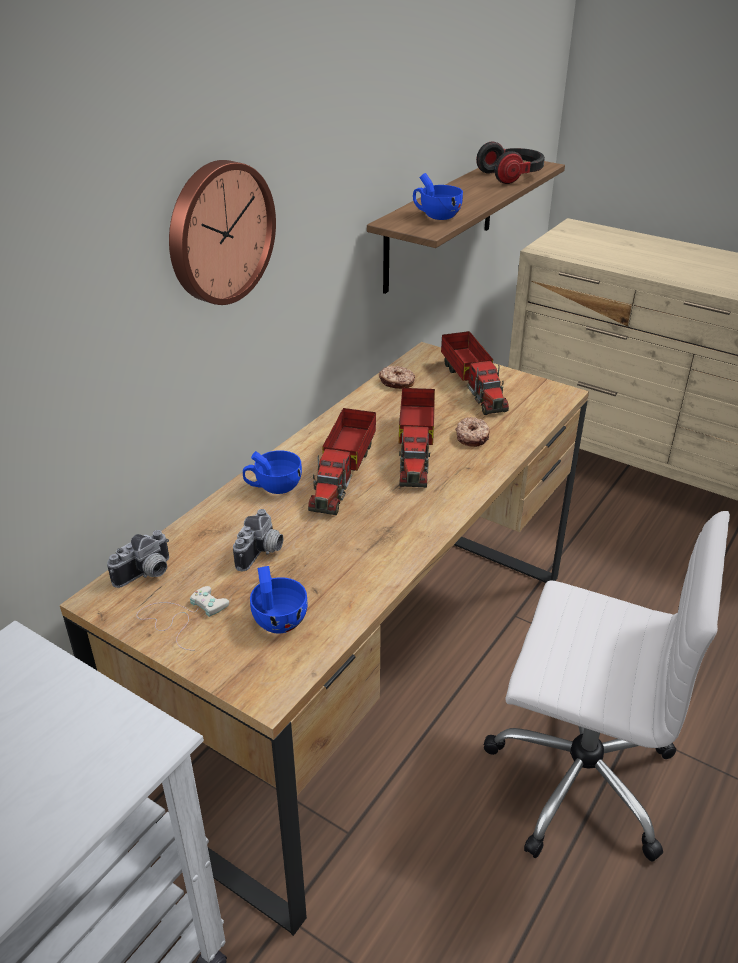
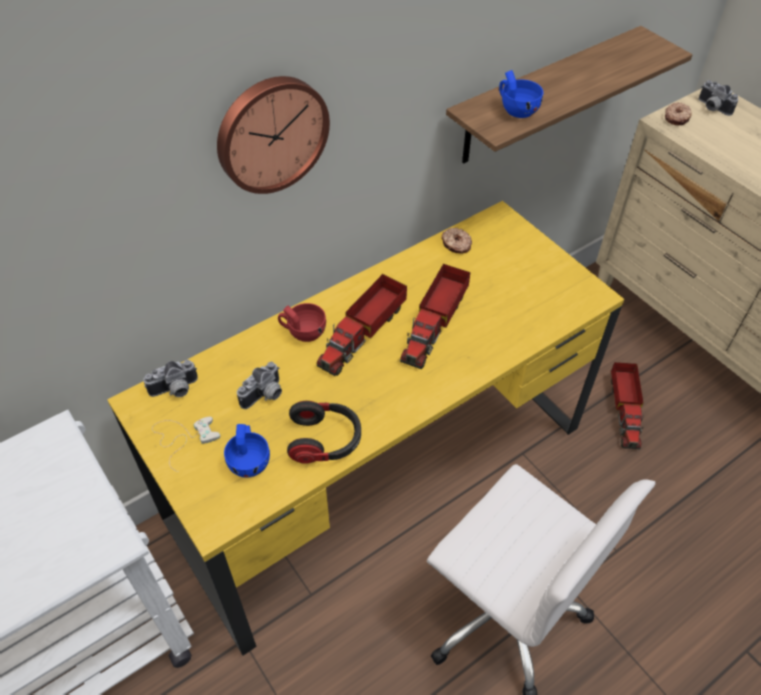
camera: 20 degrees right, 15 degrees up
brown desk [60,342,589,936] -> yellow desk [107,201,624,656]
blue cup [243,450,302,494] -> red cup [278,303,326,342]
toy truck [441,331,509,415] -> toy truck moved to [611,362,644,449]
donut [455,417,490,447] -> donut moved to [665,102,692,126]
headphones [476,142,545,184] -> headphones moved to [287,401,361,464]
none -> camera [699,80,738,116]

